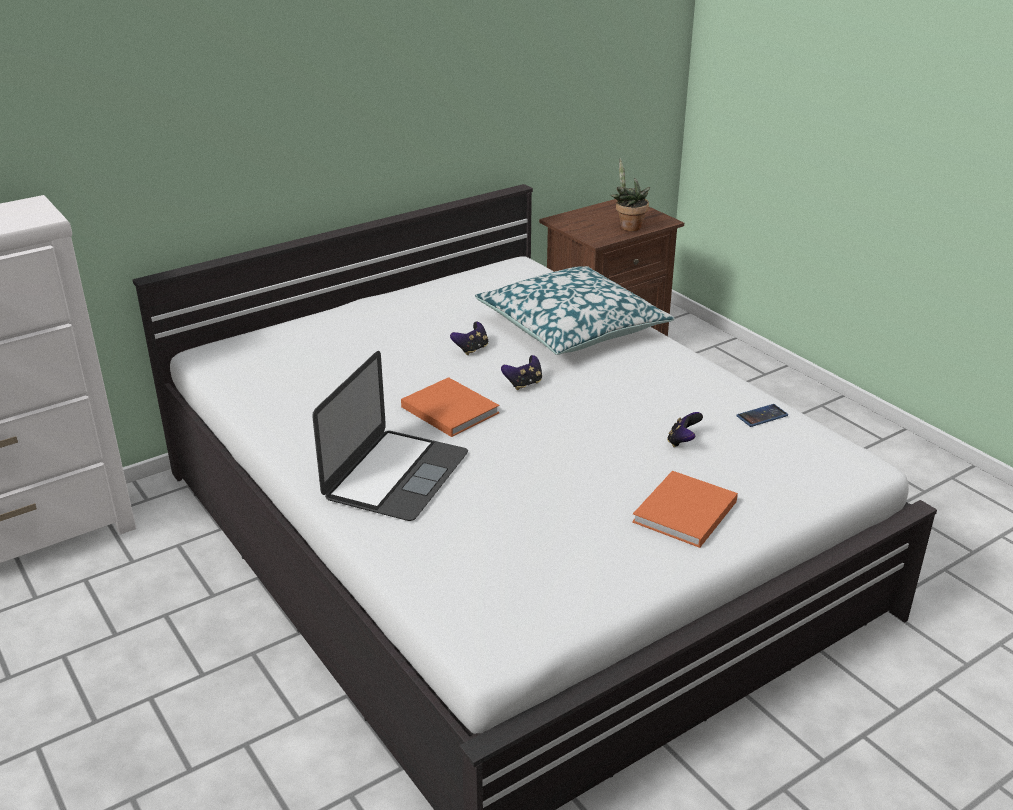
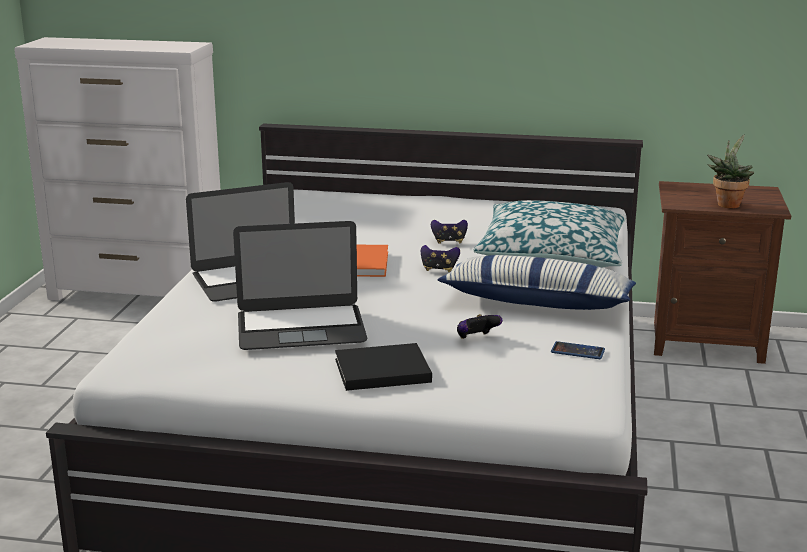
camera: 45 degrees right, 10 degrees down
orange book [632,471,738,548] -> black book [335,343,432,391]
none -> laptop [233,221,367,350]
none -> pillow [437,255,636,310]

